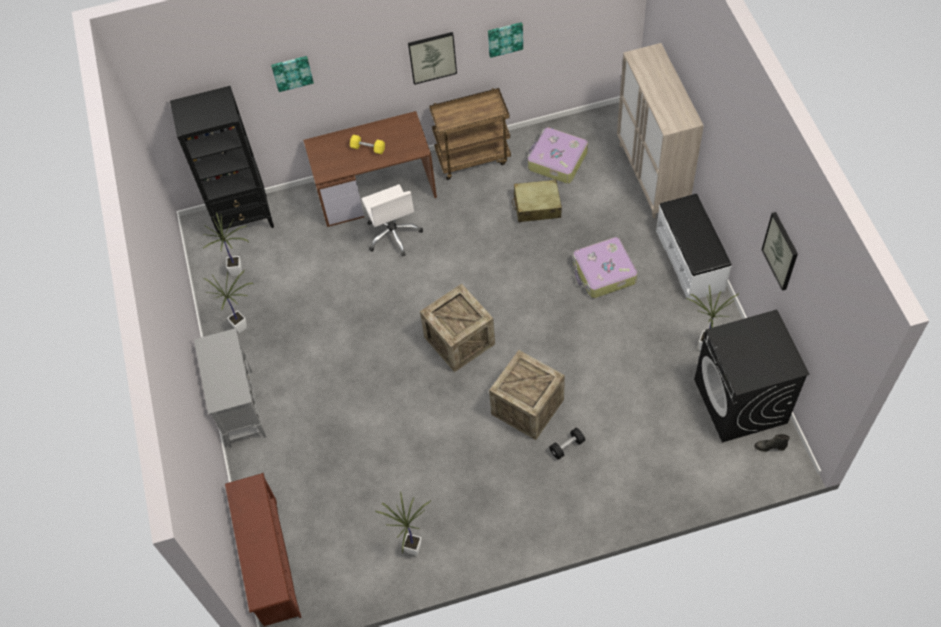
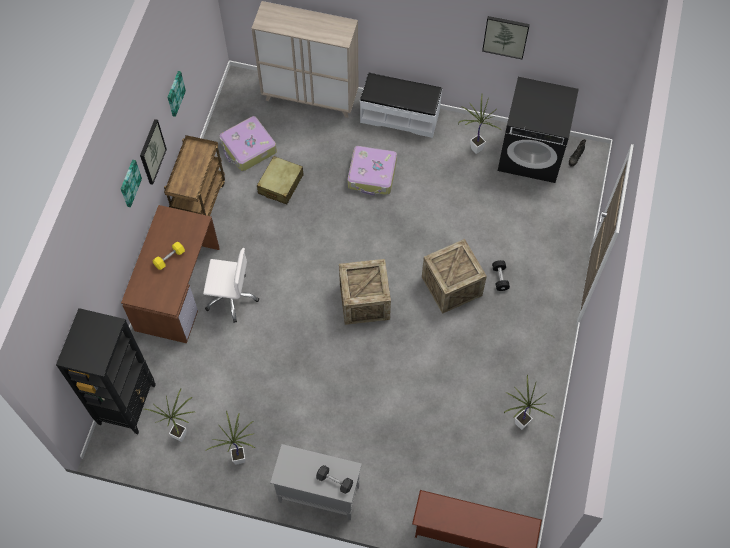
camera: 65 degrees left, 5 degrees up
picture [271,56,314,92] -> picture moved to [121,160,142,208]
none -> grey dumbbell [316,465,353,494]

